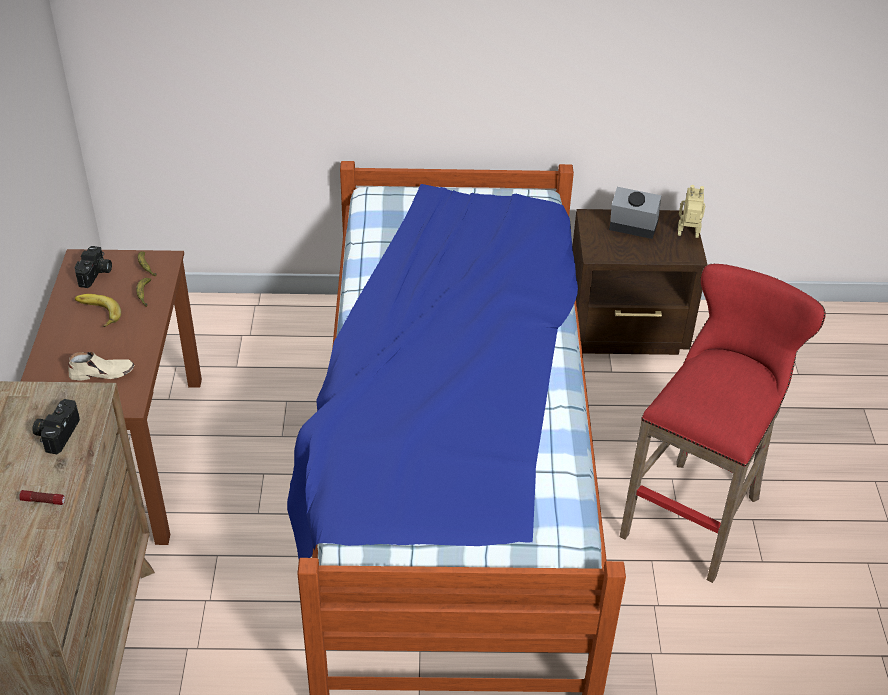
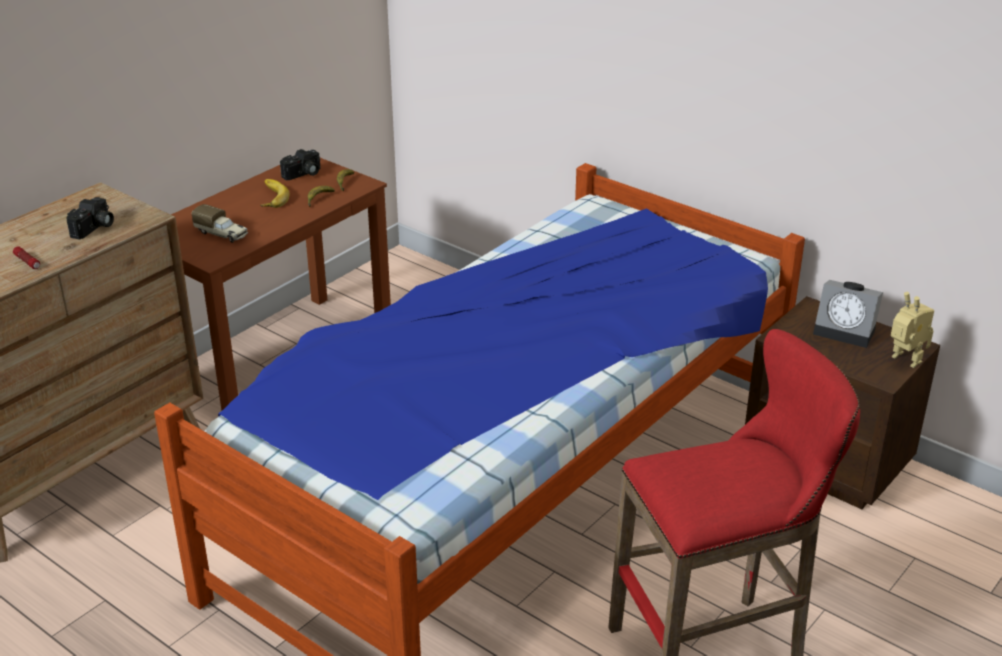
camera: 40 degrees right, 10 degrees down
camera [33,399,80,454] -> camera turned 150 degrees clockwise [66,197,114,240]
beige shoe [69,352,134,381] -> toy truck [192,204,248,243]
alarm clock [609,187,661,239] -> alarm clock turned 150 degrees clockwise [813,280,883,348]

